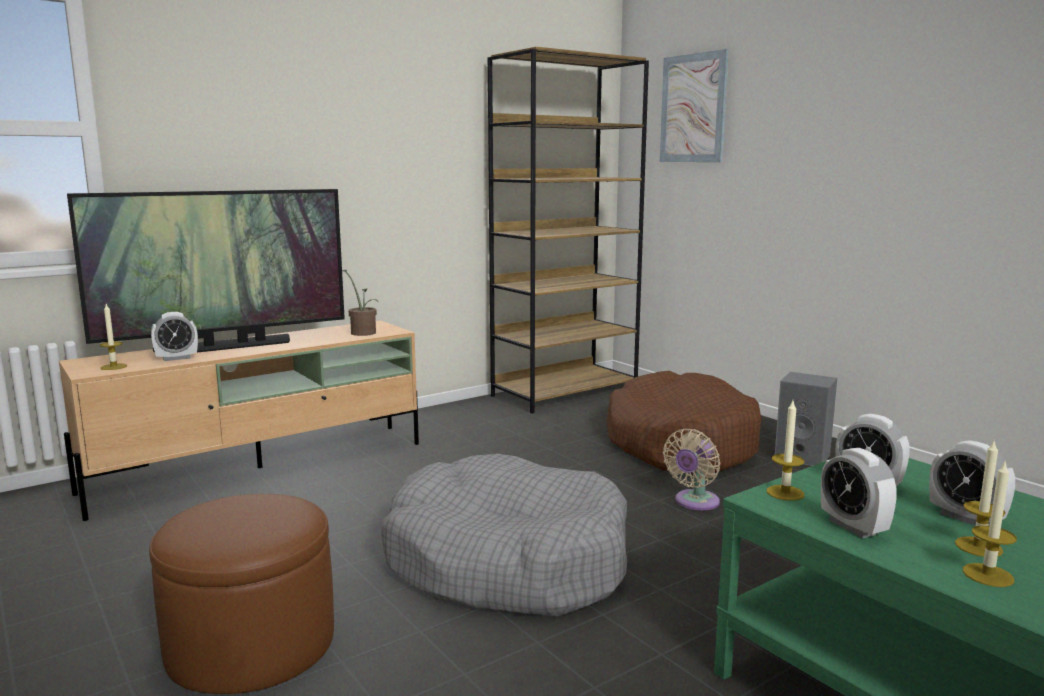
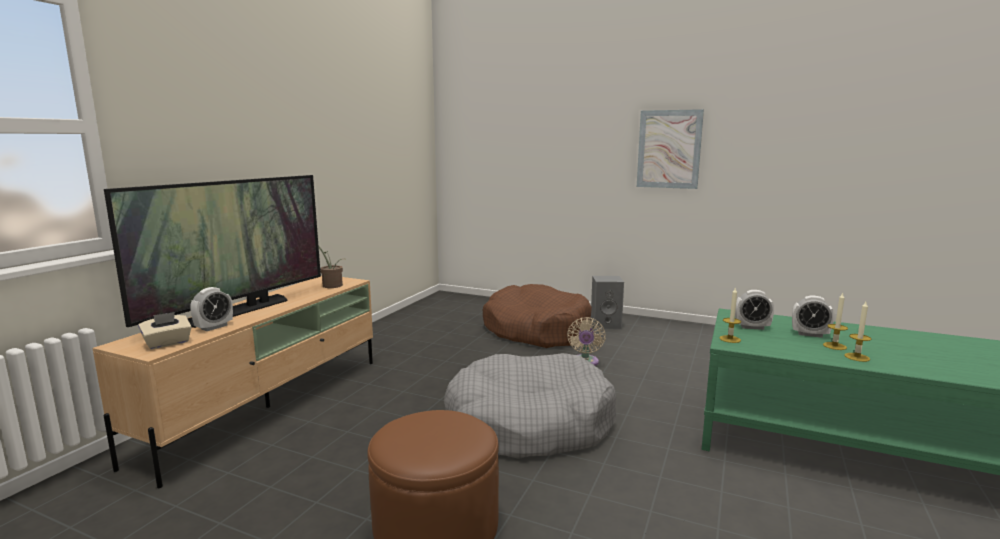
camera: 30 degrees left, 0 degrees up
candle [100,304,127,370] -> beige tissue box [138,312,192,349]
brown bookcase [488,47,649,414] -> none
picture [660,49,729,162] -> picture moved to [637,109,704,189]
alarm clock [821,448,897,538] -> none

